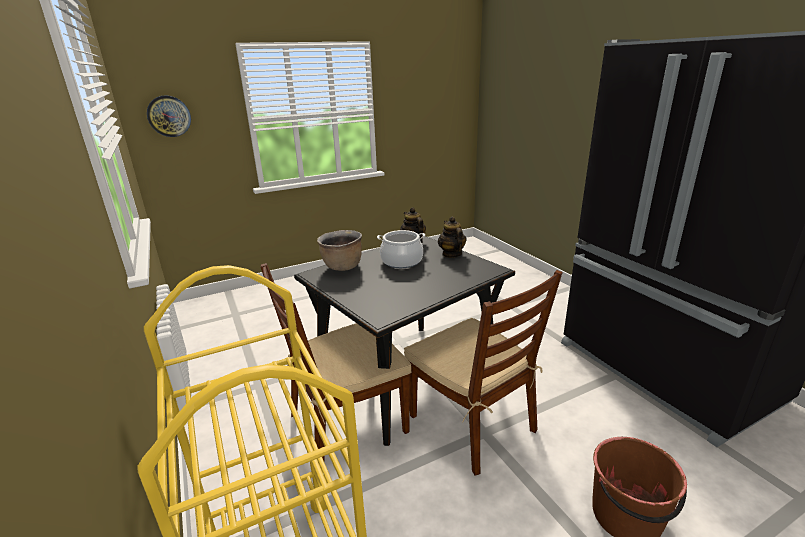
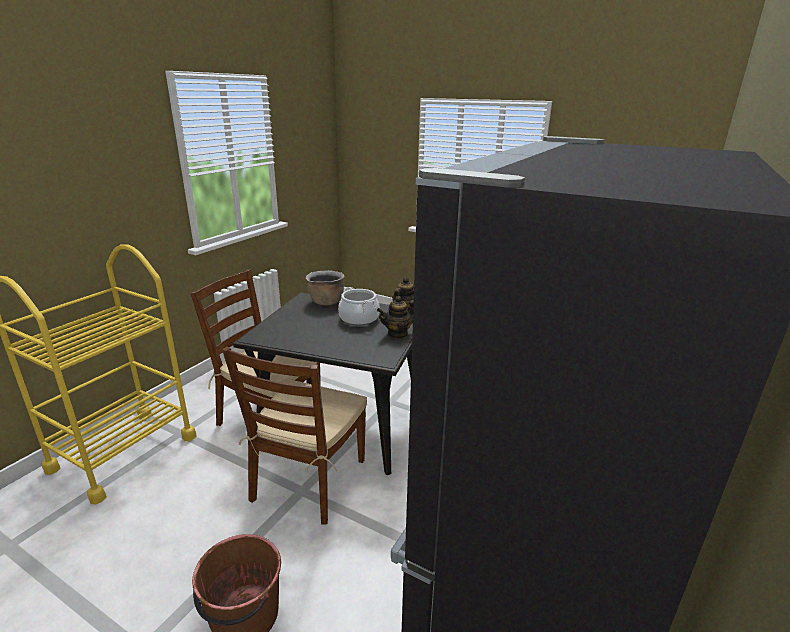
camera: 55 degrees right, 0 degrees up
wall clock [147,95,191,137] -> none
teapot [438,216,466,258] -> teapot turned 150 degrees counterclockwise [377,296,414,339]

